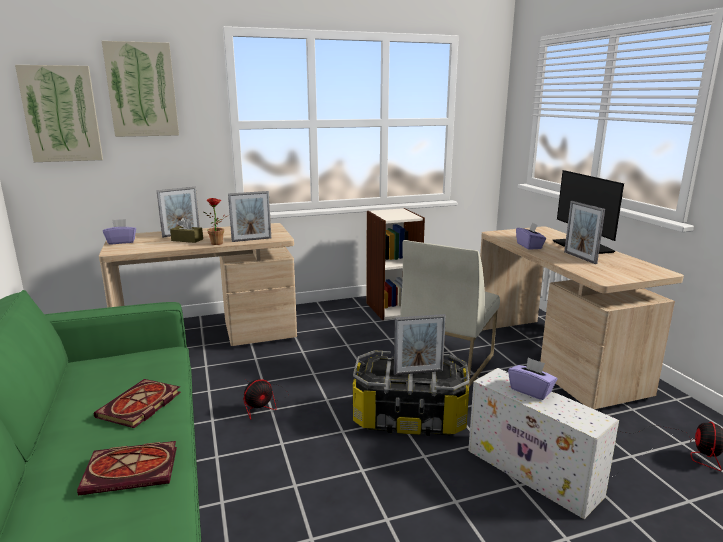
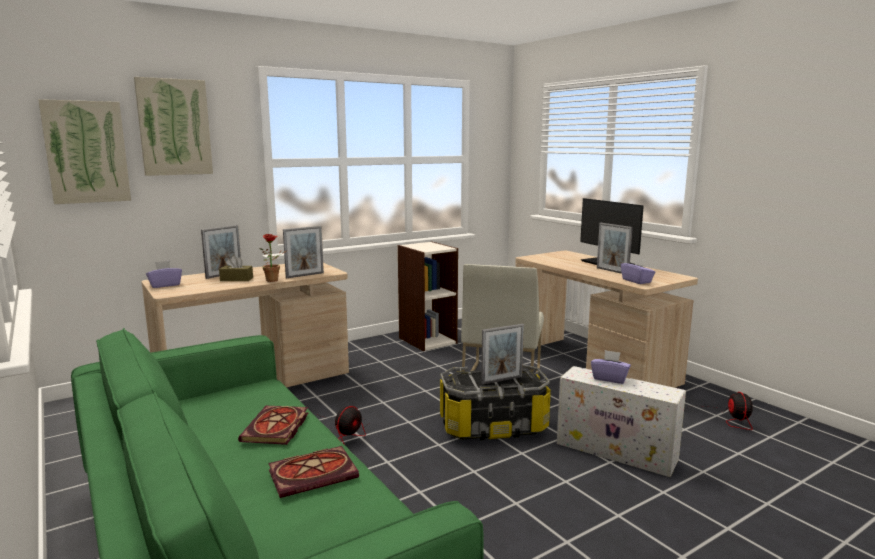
camera: 15 degrees left, 5 degrees down
purple tissue box [516,222,546,250] -> purple tissue box moved to [621,257,656,284]

